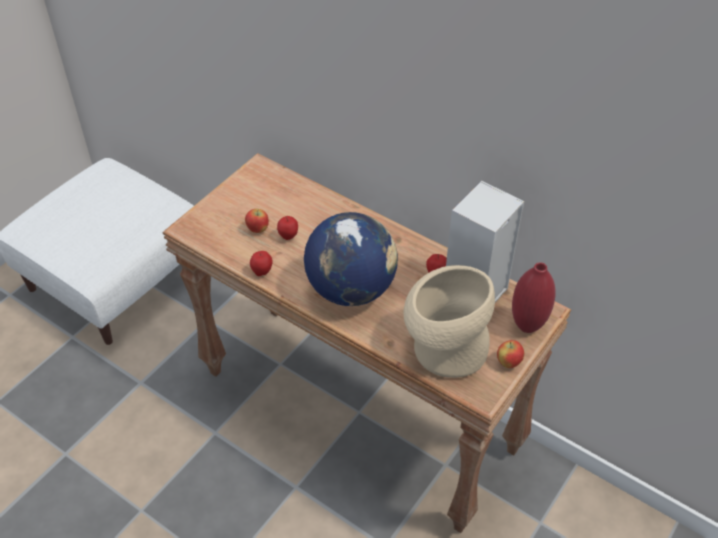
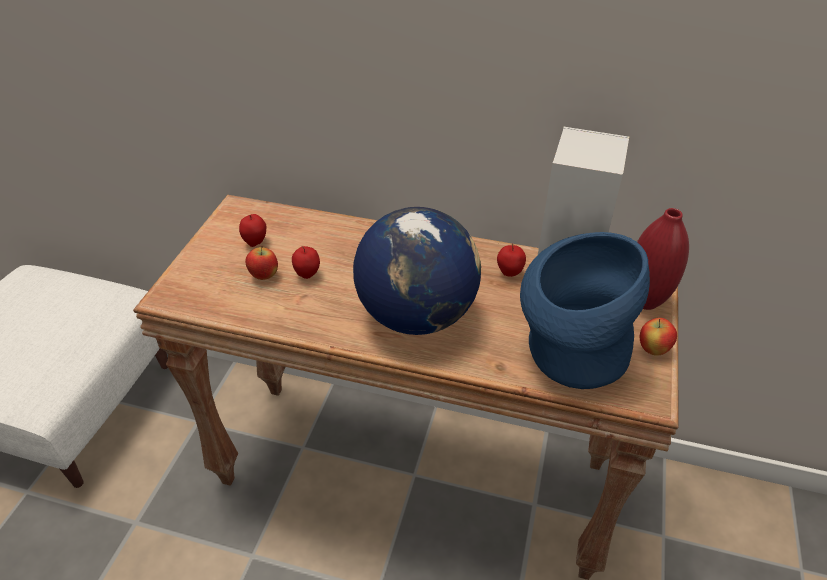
camera: 20 degrees left, 5 degrees down
apple [250,251,273,276] -> apple moved to [239,214,266,247]
beige vase [404,265,495,378] -> blue vase [520,232,650,389]

